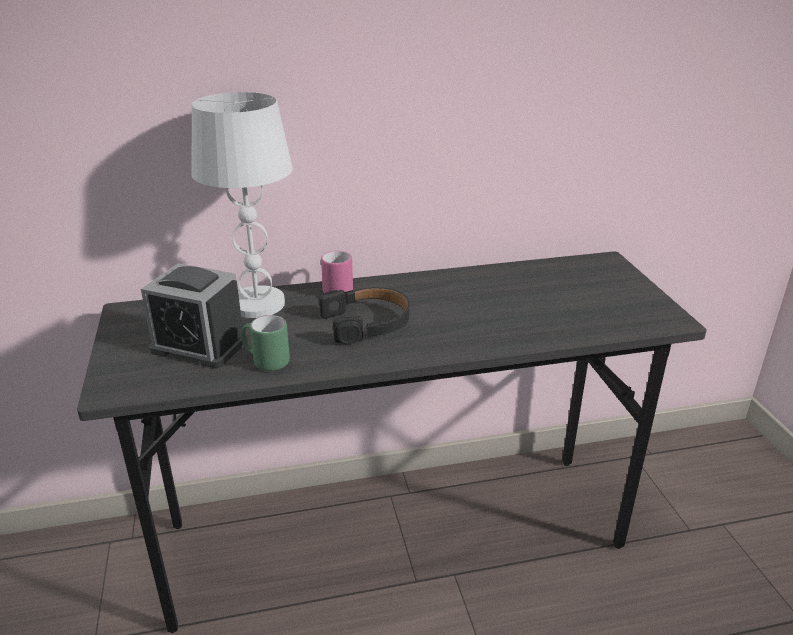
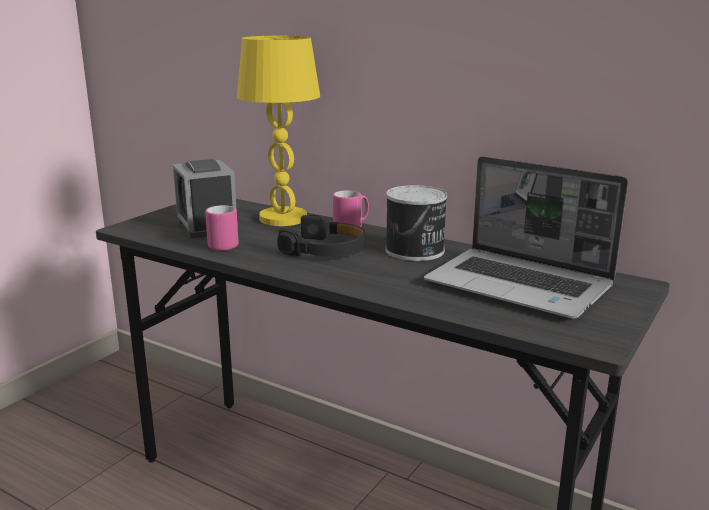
camera: 45 degrees right, 10 degrees down
white table lamp [191,92,293,318] -> yellow table lamp [237,36,320,226]
green mug [241,315,290,371] -> pink mug [205,205,238,251]
none -> can [385,185,447,261]
none -> laptop [424,156,628,319]

